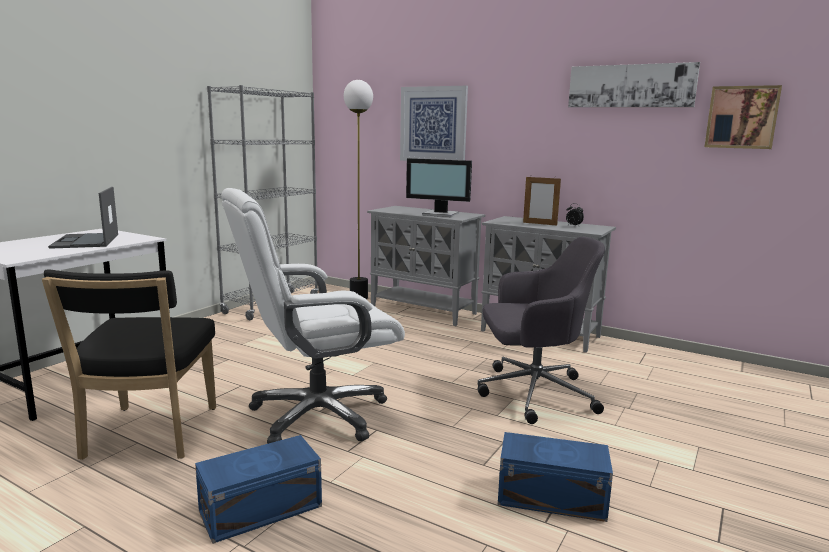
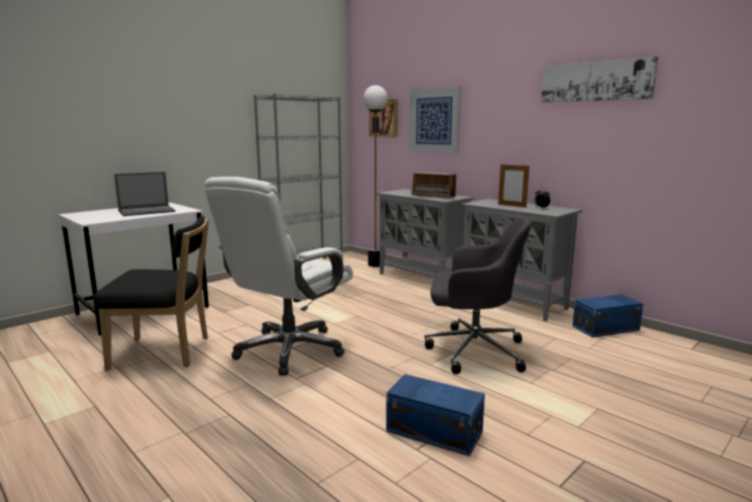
camera: 15 degrees right, 0 degrees up
black chair [42,270,216,460] -> black chair turned 105 degrees counterclockwise [94,215,209,370]
laptop [48,187,118,249] -> laptop turned 120 degrees counterclockwise [114,172,176,216]
blue storage box [195,435,322,544] -> blue storage box moved to [572,294,644,338]
white office chair [221,188,405,444] -> white office chair turned 45 degrees counterclockwise [205,177,353,376]
monitor [406,158,472,217] -> radio [411,172,459,199]
picture [705,85,782,149] -> picture moved to [369,99,398,137]

